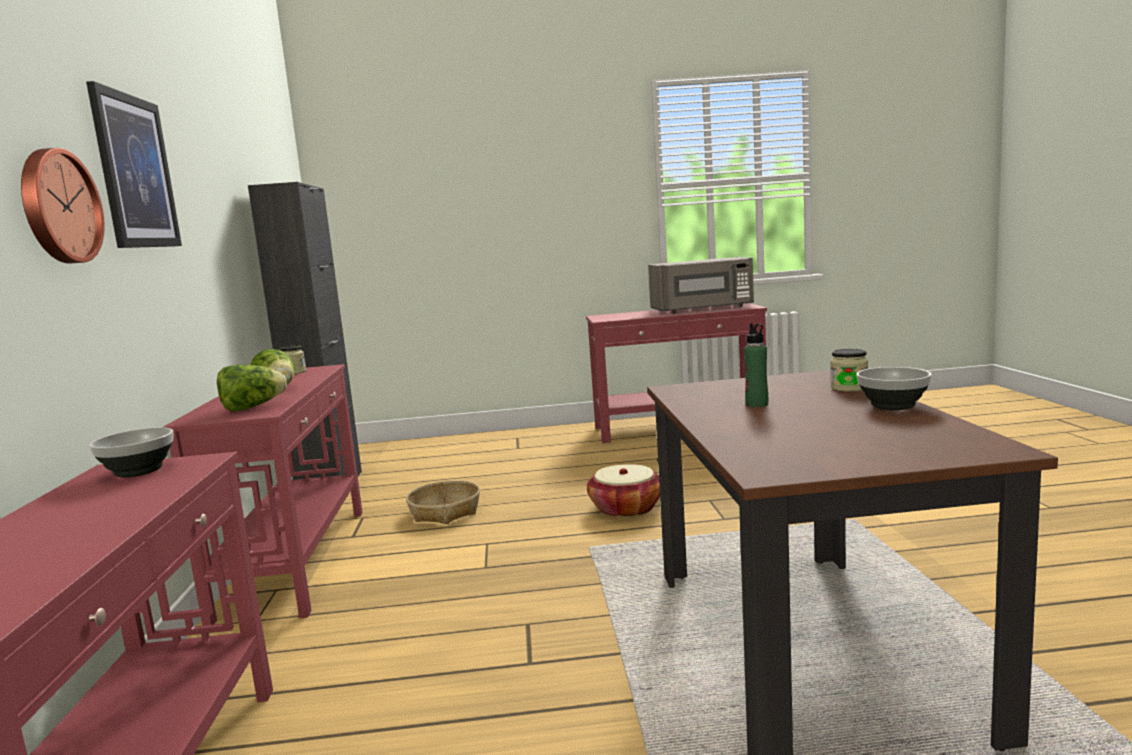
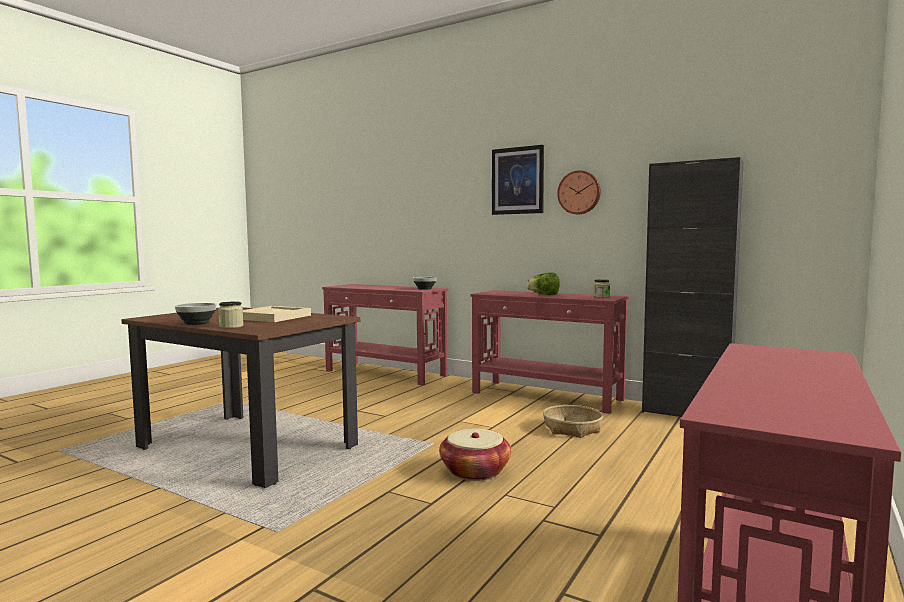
camera: 125 degrees right, 5 degrees down
wall clock [21,148,104,264] -> wall clock moved to [557,170,601,214]
lettuce [217,365,287,411] -> none
grey microwave [648,257,754,313] -> none
green bottle [744,323,768,407] -> beige tray [243,306,311,322]

